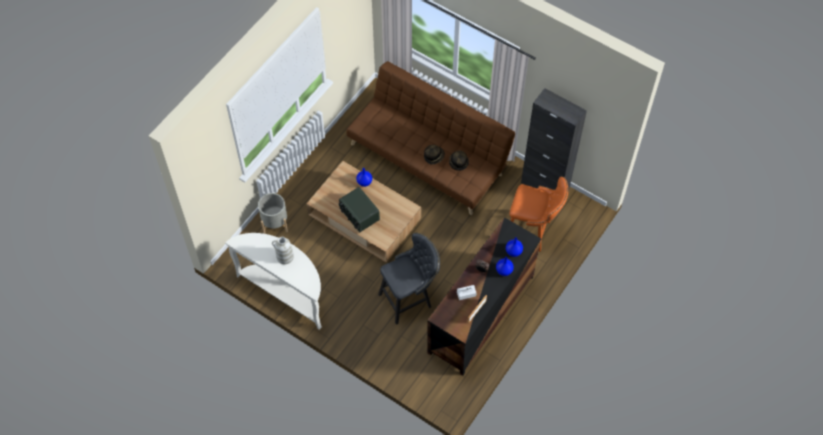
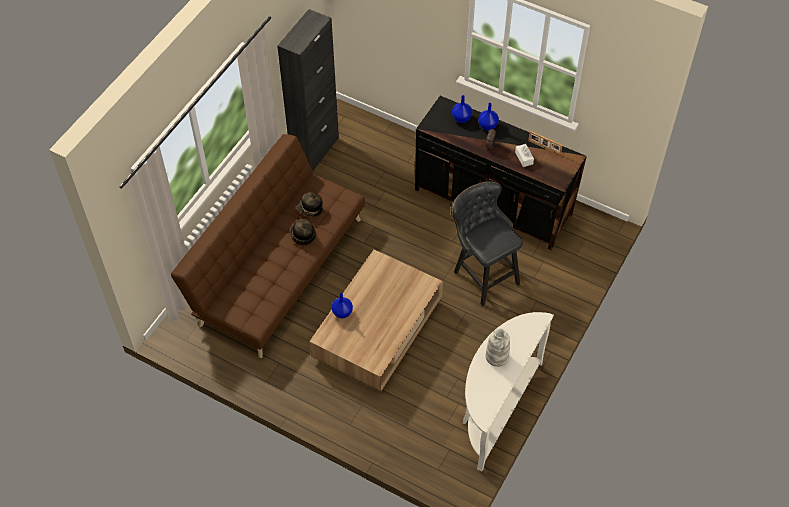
camera: 95 degrees left, 5 degrees down
grey planter [258,193,288,234] -> none
radio [339,187,380,232] -> none
orange stool [509,176,568,252] -> none

